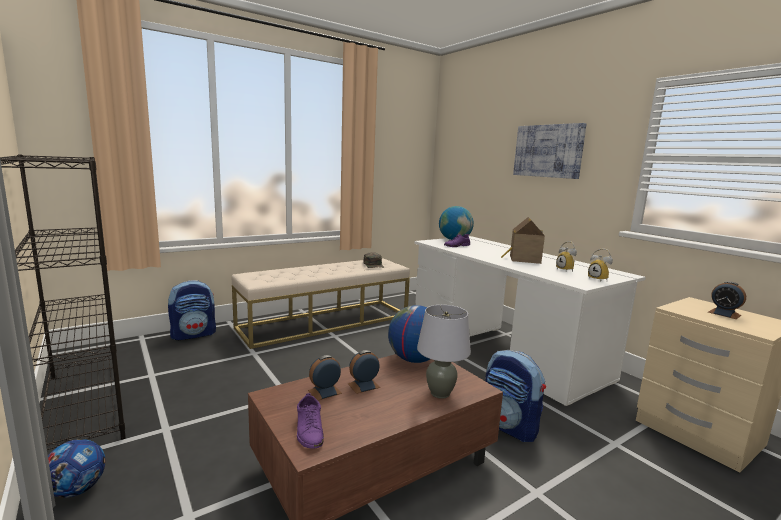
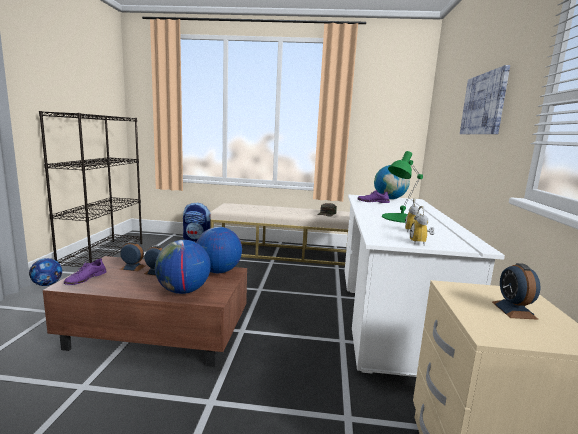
camera: 40 degrees right, 0 degrees up
grey table lamp [417,305,471,399] -> globe [155,240,211,294]
backpack [485,350,546,442] -> none
toy house [501,217,545,264] -> green table lamp [382,151,423,223]

